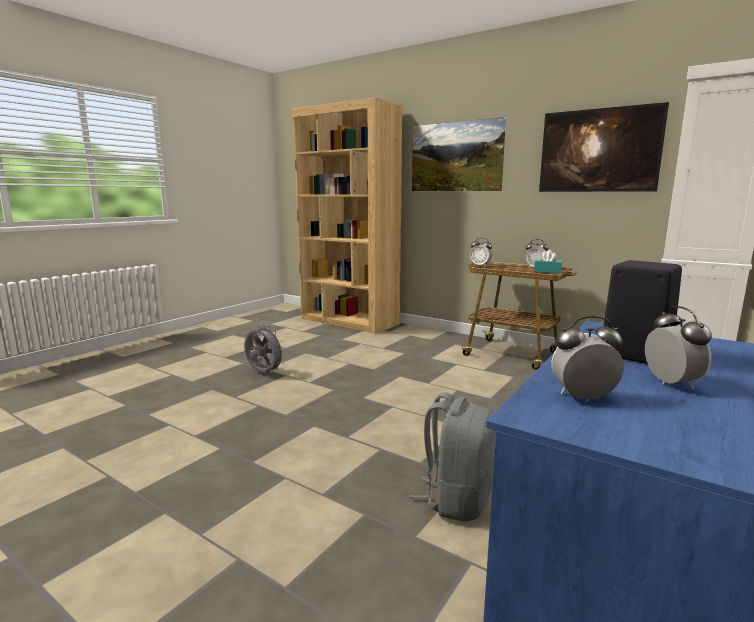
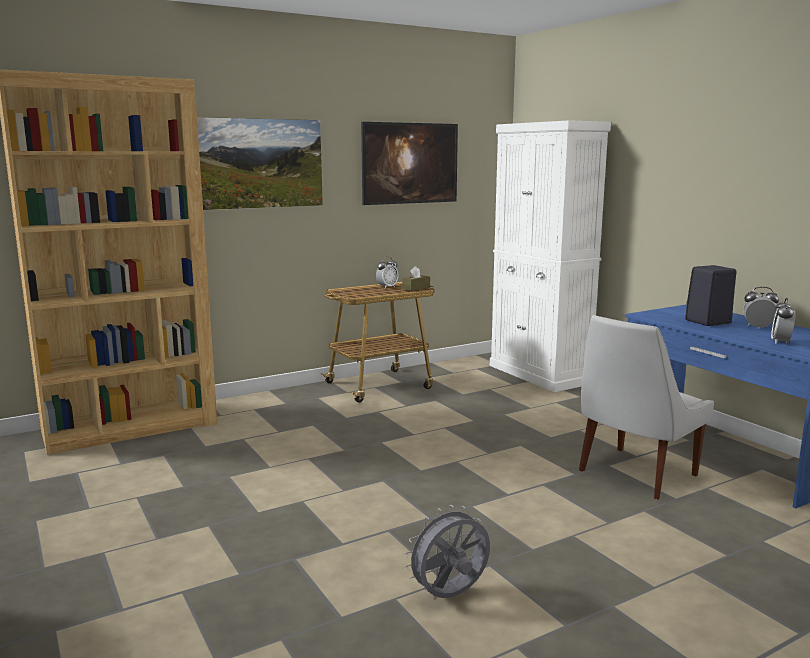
camera: 65 degrees left, 0 degrees up
grey fan [244,325,286,373] -> grey fan moved to [404,505,490,598]
grey backpack [411,392,496,522] -> white chair [579,315,714,500]
alarm clock [470,238,492,266] -> none
turquoise tissue box [534,250,562,273] -> brown tissue box [402,266,430,291]

